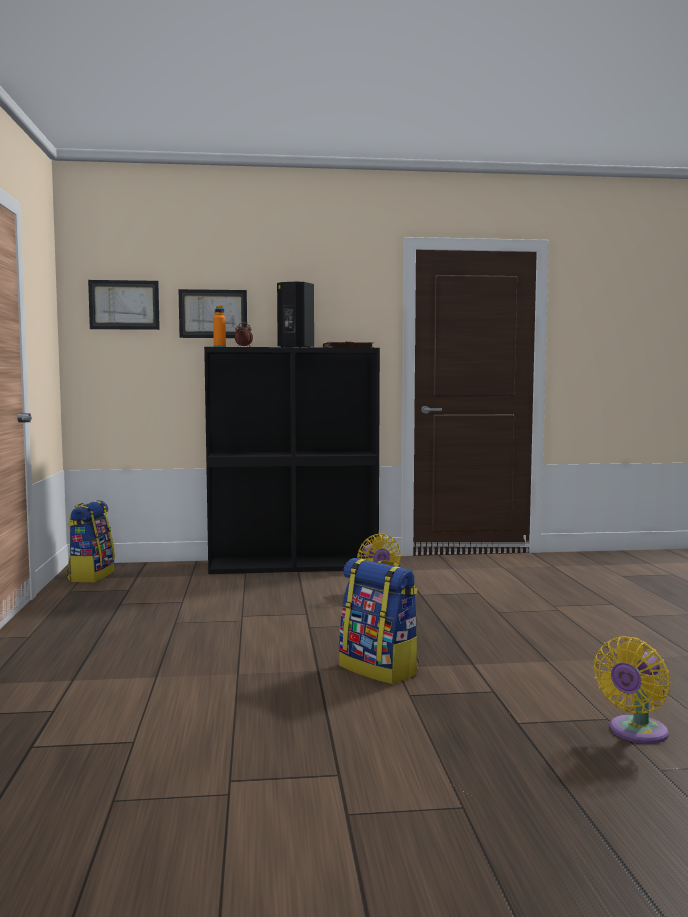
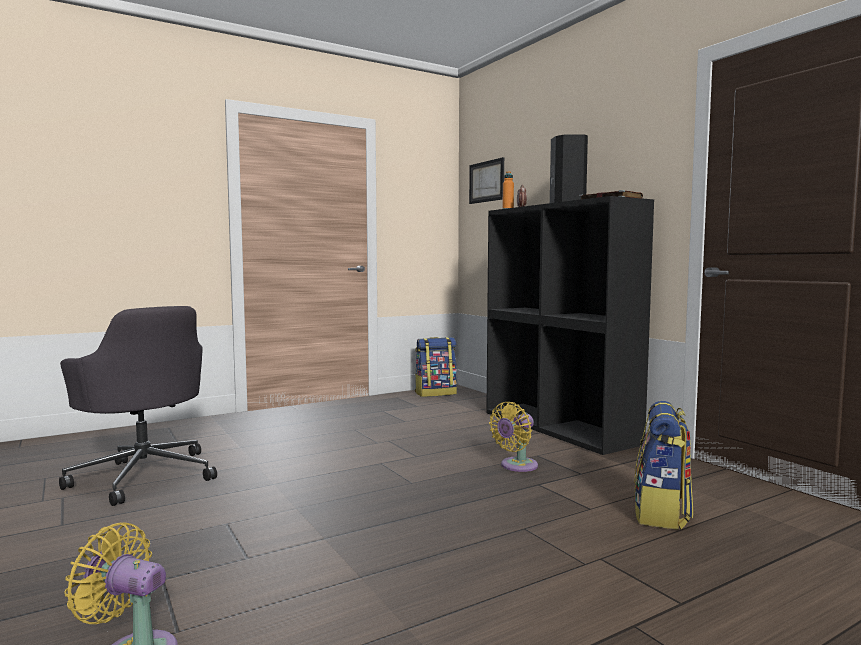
camera: 65 degrees right, 0 degrees up
picture [178,289,247,338] -> none
backpack [339,558,419,684] -> backpack moved to [634,401,693,530]
none -> grey office chair [59,306,217,506]

